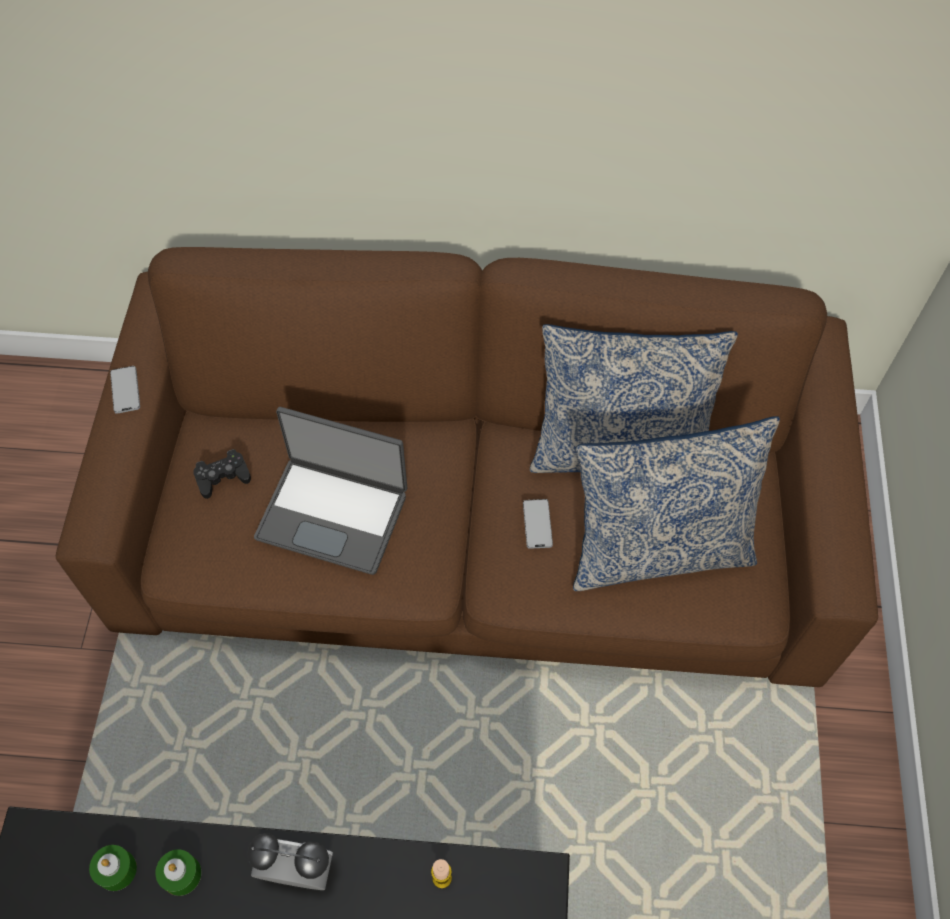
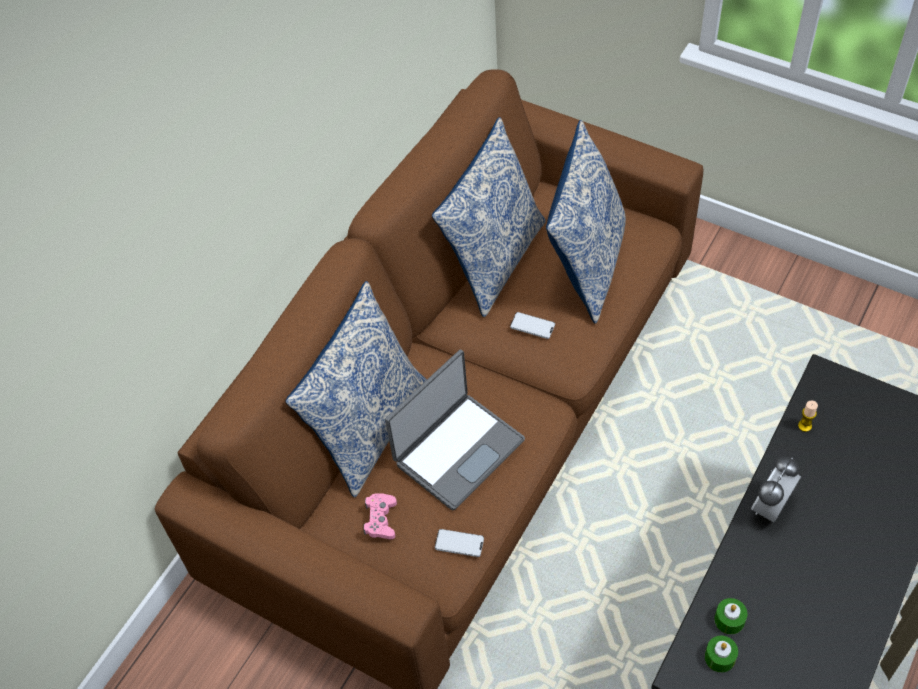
camera: 60 degrees left, 5 degrees down
phone [110,366,140,414] -> phone moved to [435,529,484,557]
green candle [155,849,201,896] -> green candle moved to [705,636,738,673]
black game controller [193,449,251,499] -> pink game controller [363,493,397,539]
none -> pillow [285,281,427,497]

